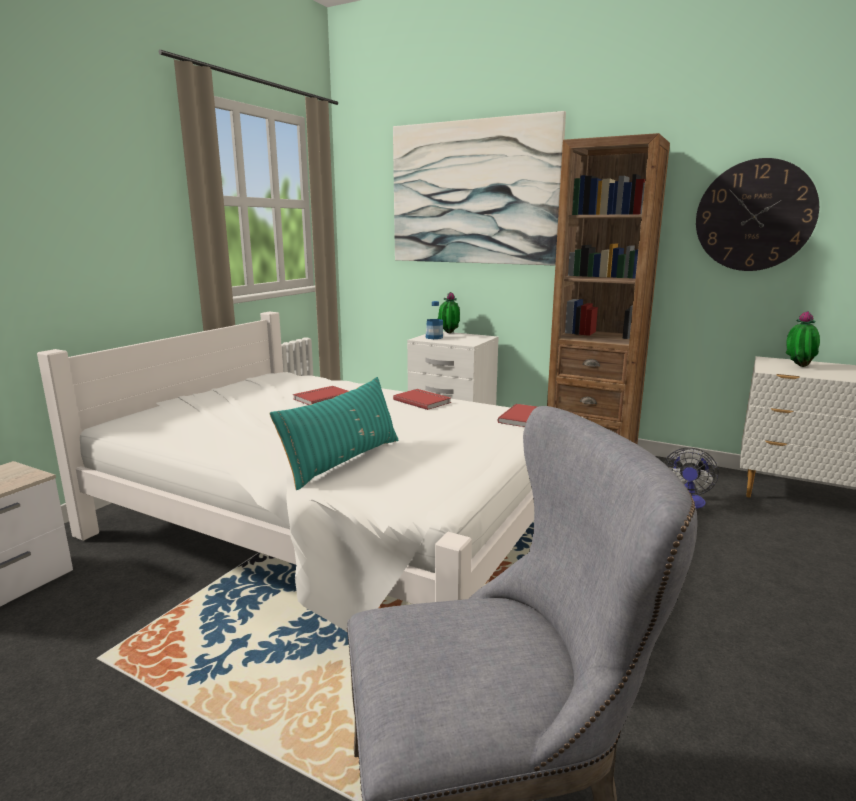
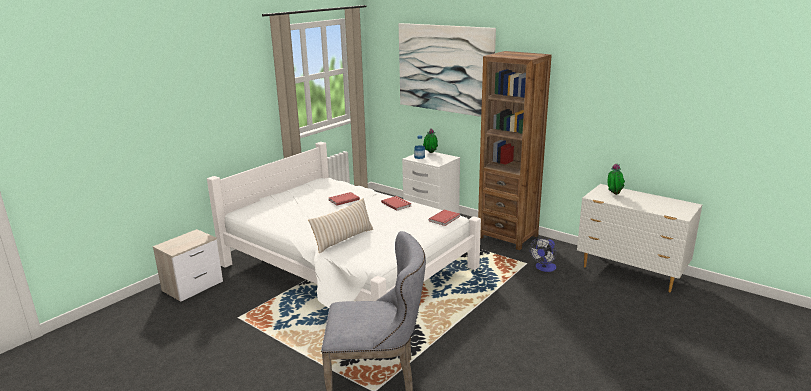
camera: 10 degrees right, 5 degrees up
turquoise pillow [269,377,399,490] -> beige pillow [308,198,373,253]
wall clock [696,158,819,271] -> none

